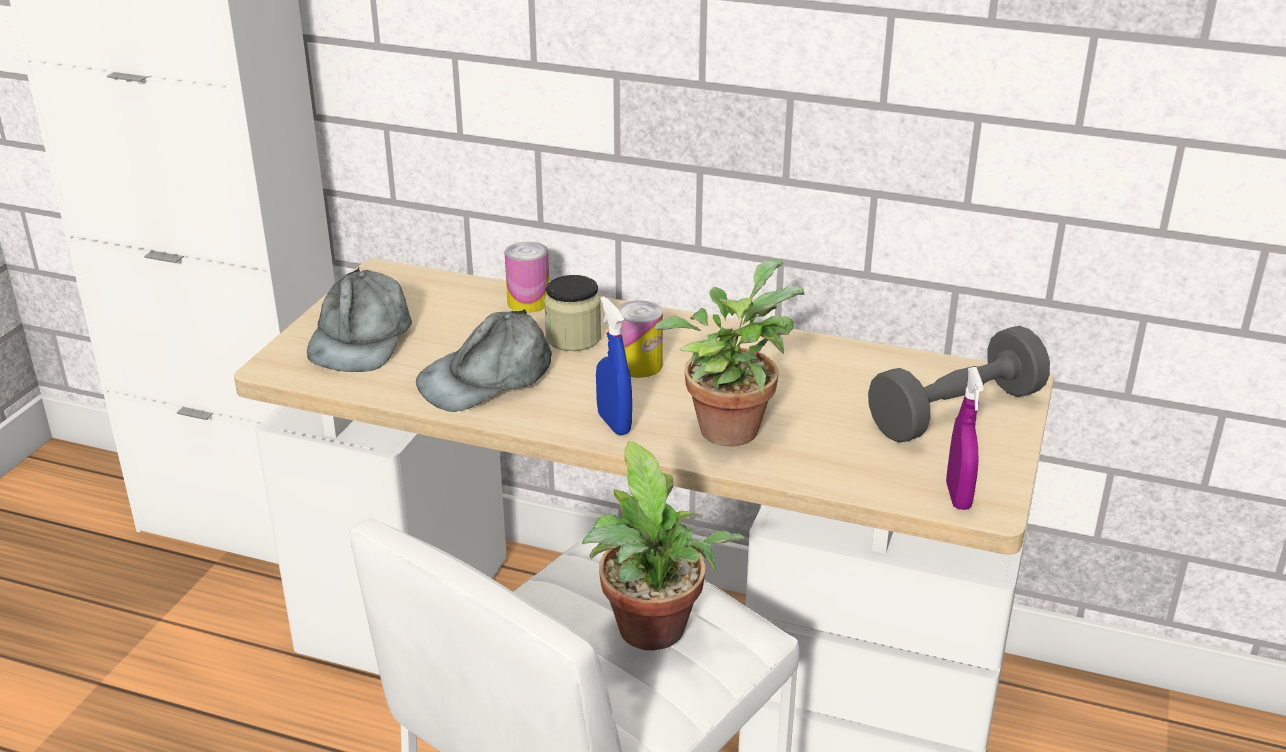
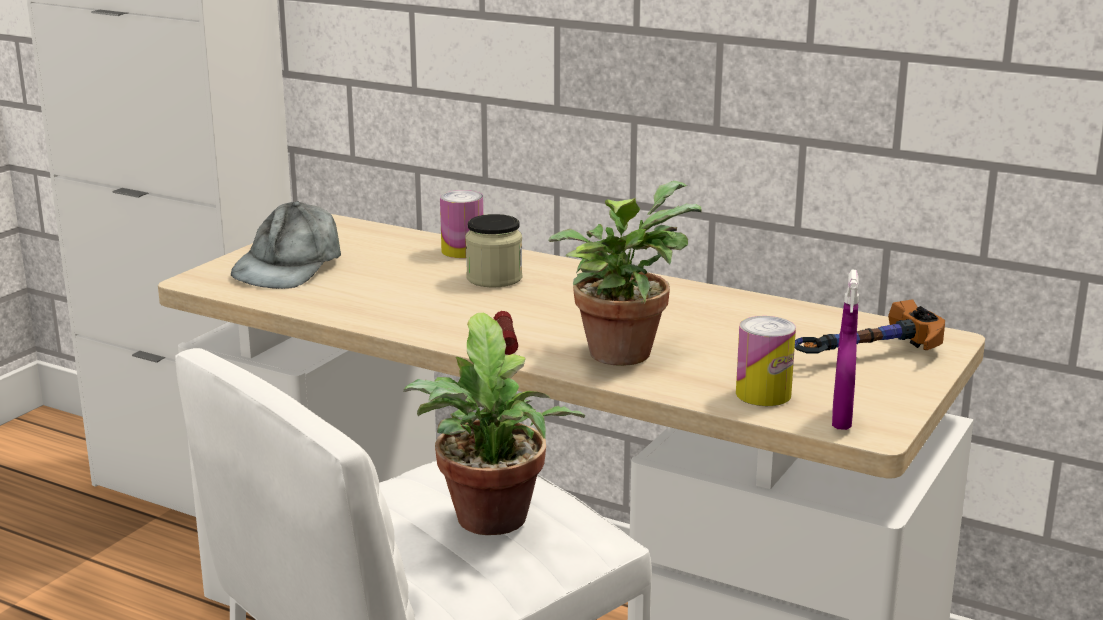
camera: 10 degrees right, 10 degrees down
grey cap [416,309,552,412] -> none
blue spray bottle [596,296,632,436] -> flashlight [494,311,518,355]
can [617,300,663,378] -> can moved to [736,316,796,406]
grey dumbbell [868,326,1050,442] -> hammer [795,299,945,354]

